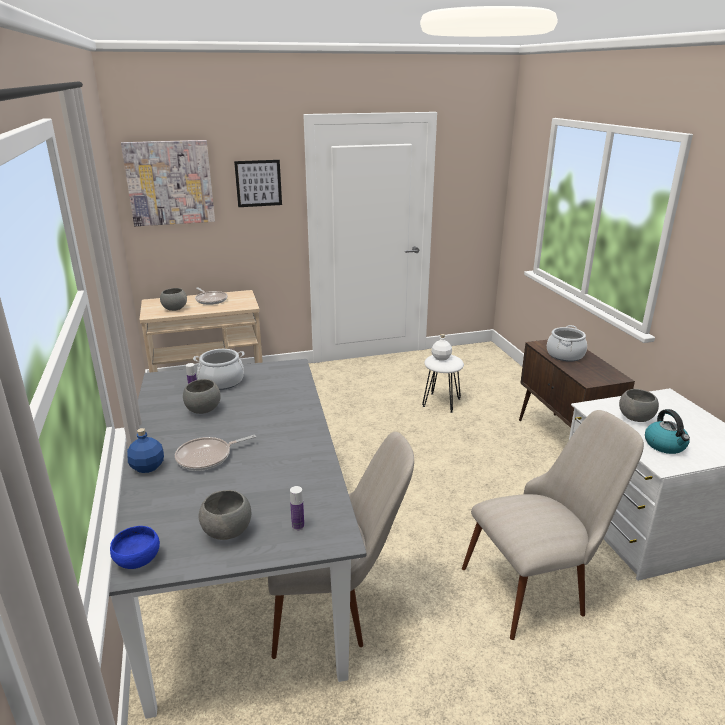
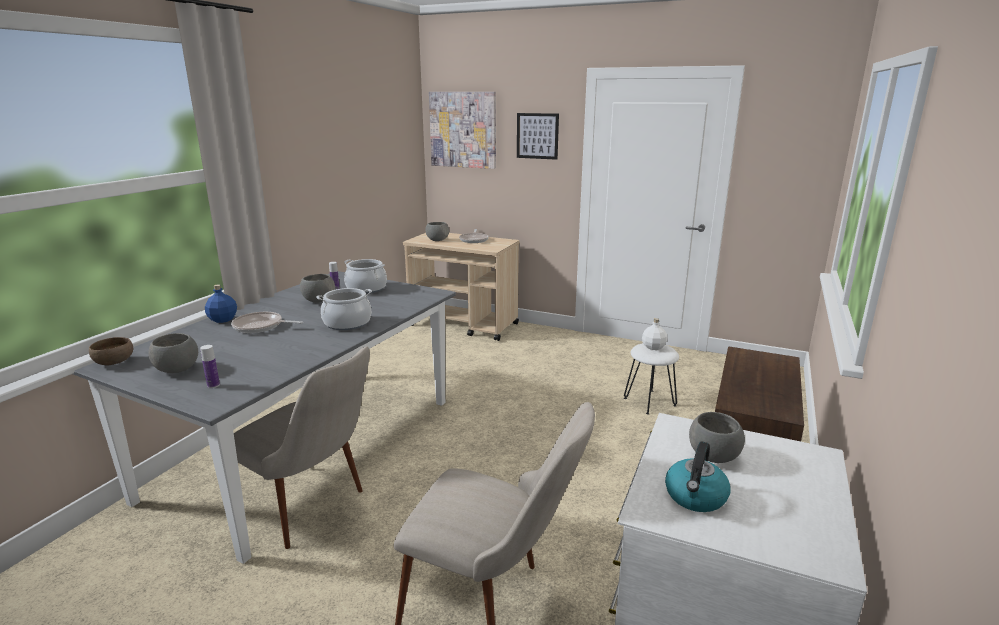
camera: 40 degrees right, 5 degrees down
blue bowl [110,526,160,569] -> brown bowl [89,337,133,365]
cooking pot [547,325,587,362] -> cooking pot moved to [317,288,372,330]

